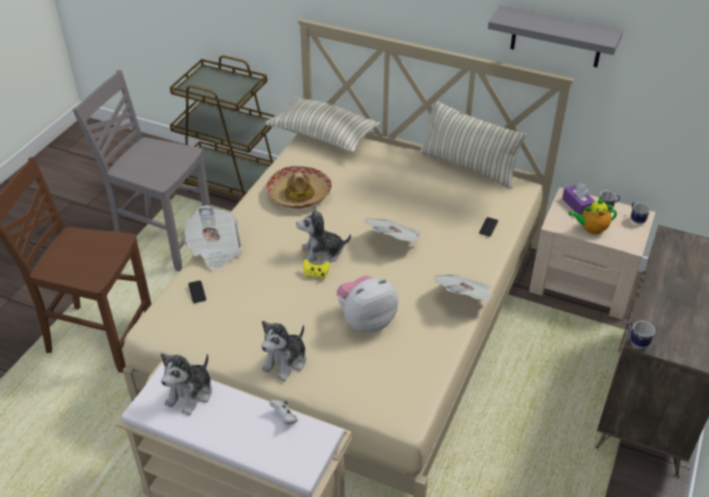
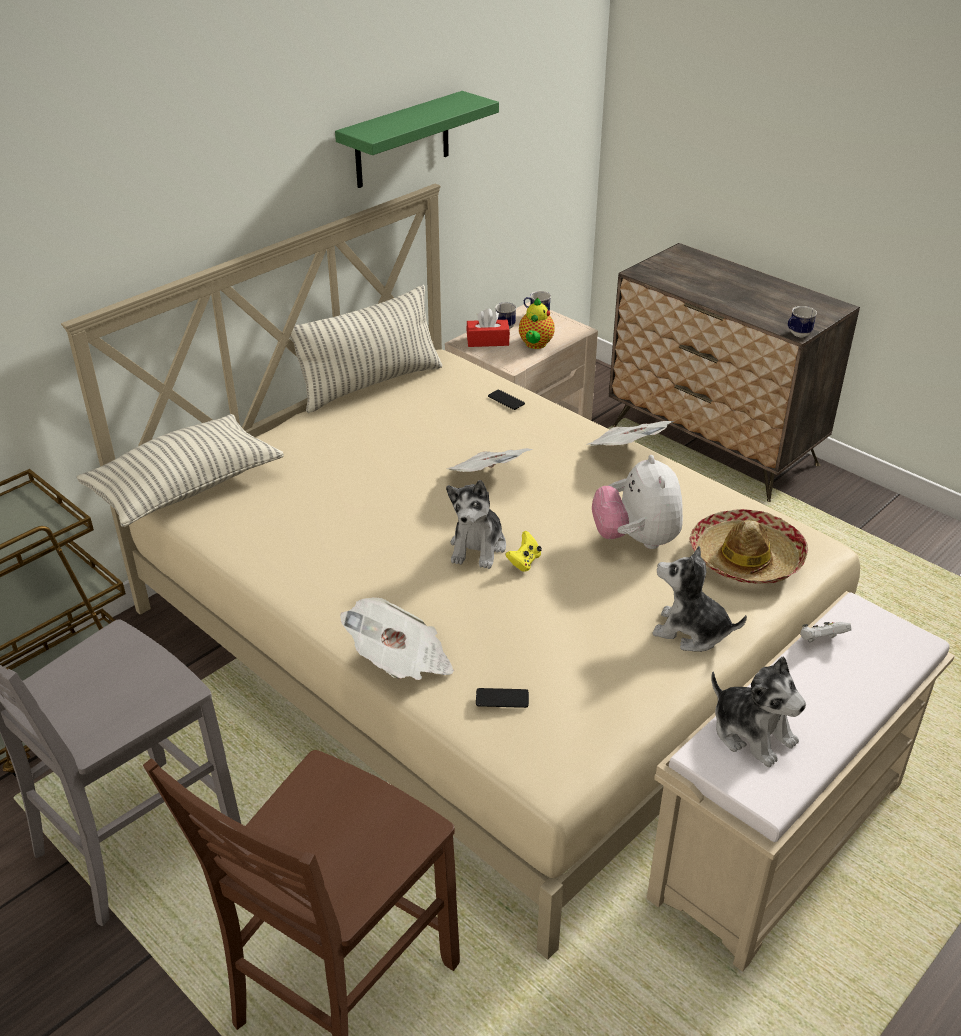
camera: 70 degrees left, 5 degrees down
plush toy [261,321,306,381] -> plush toy turned 150 degrees clockwise [652,546,747,652]
hat [266,166,332,209] -> hat moved to [690,509,808,584]
grey shelf [488,5,623,67] -> green shelf [335,91,499,188]
purple tissue box [562,183,595,215] -> red tissue box [466,309,510,347]

